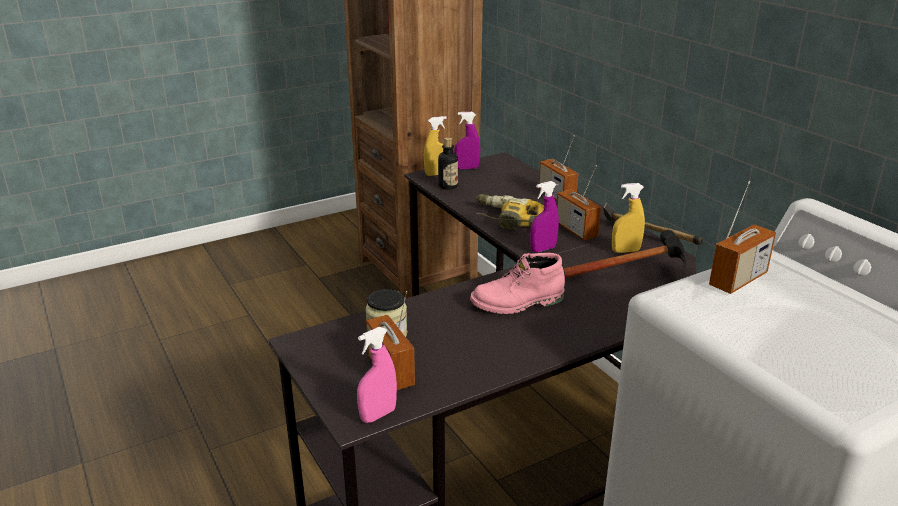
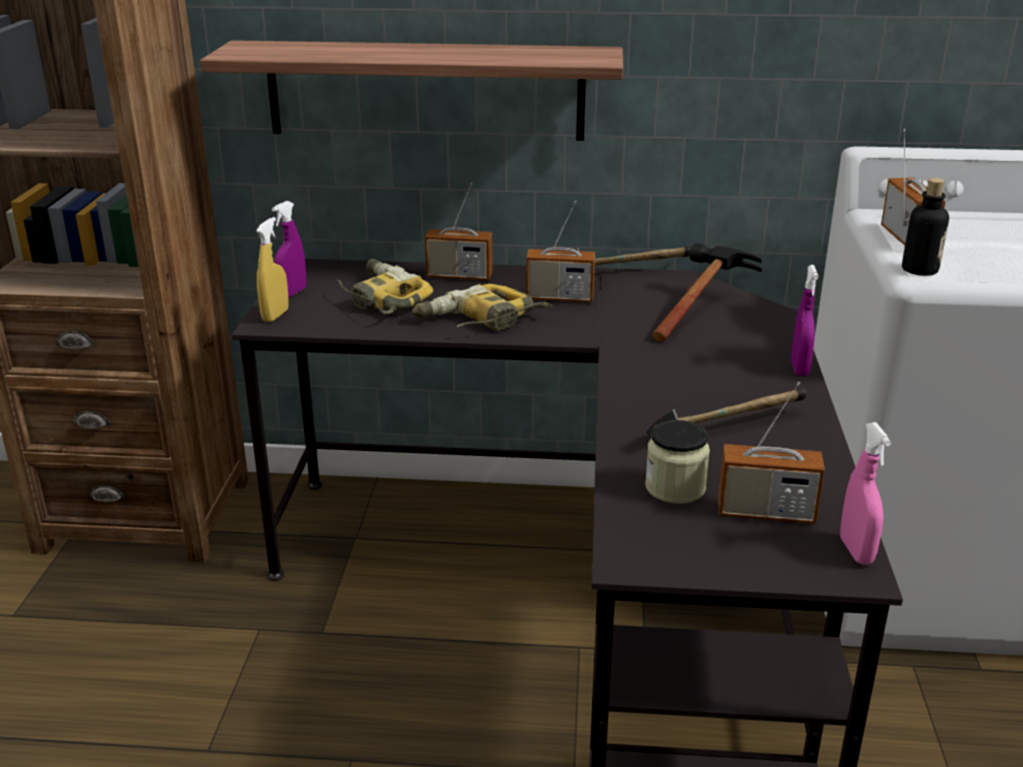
camera: 55 degrees left, 0 degrees up
bottle [438,137,458,190] -> bottle moved to [902,178,949,276]
pink boot [470,253,565,314] -> none
purple spray bottle [530,181,559,252] -> purple spray bottle moved to [791,265,819,376]
yellow spray bottle [612,183,645,253] -> none
none -> shelf [200,40,623,141]
none -> power drill [337,259,433,314]
none -> hammer [646,387,807,441]

